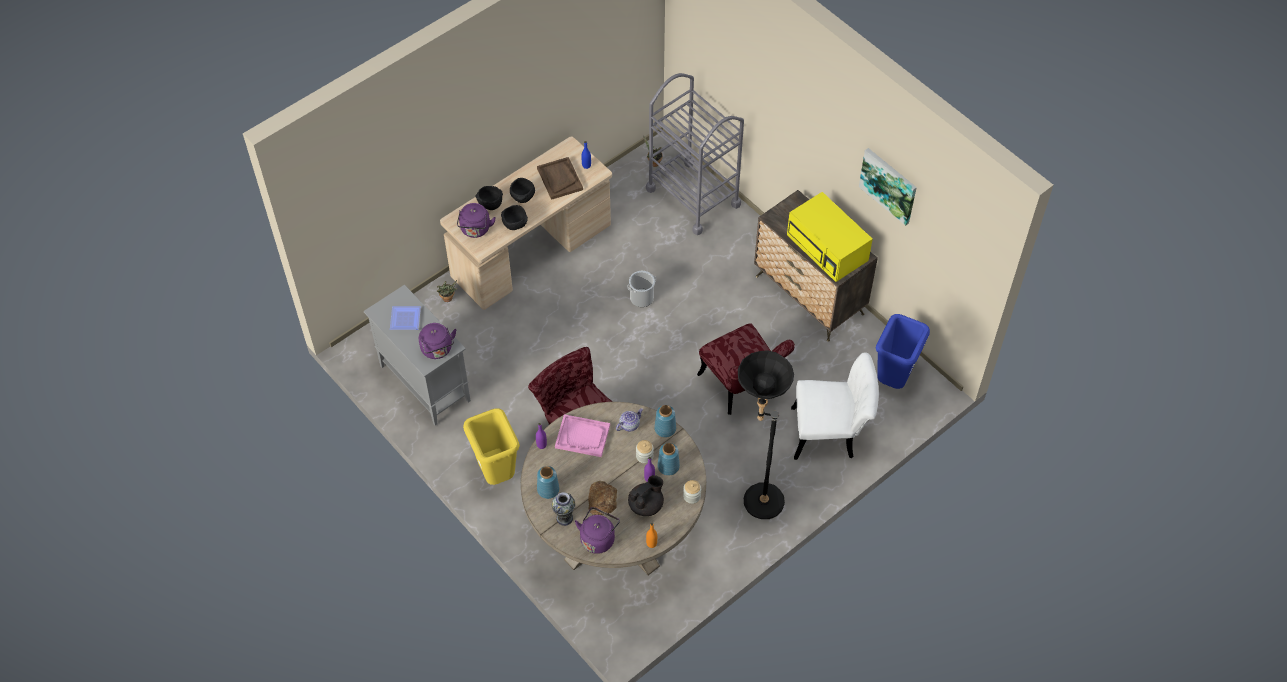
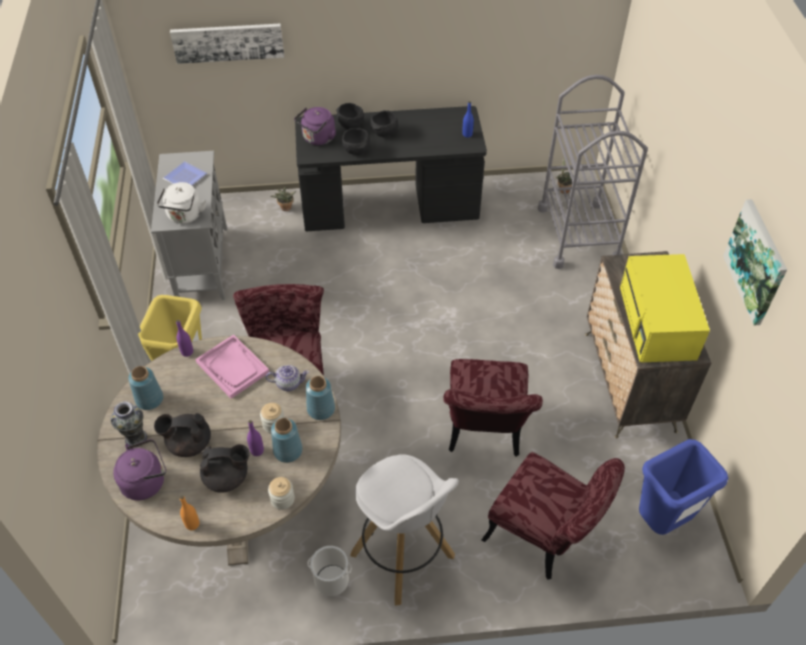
camera: 35 degrees right, 5 degrees down
purple kettle [419,323,456,359] -> white kettle [157,182,206,224]
beige desk [440,136,612,310] -> black desk [295,106,487,231]
brown tray [537,157,583,200] -> none
bread [588,481,617,515] -> black teapot [154,413,211,457]
bucket [627,271,656,307] -> bucket moved to [308,546,352,596]
black floor lamp [738,350,794,519] -> white stool [350,454,459,606]
white chair [791,352,879,460] -> red chair [482,452,625,580]
none -> picture [170,23,284,64]

